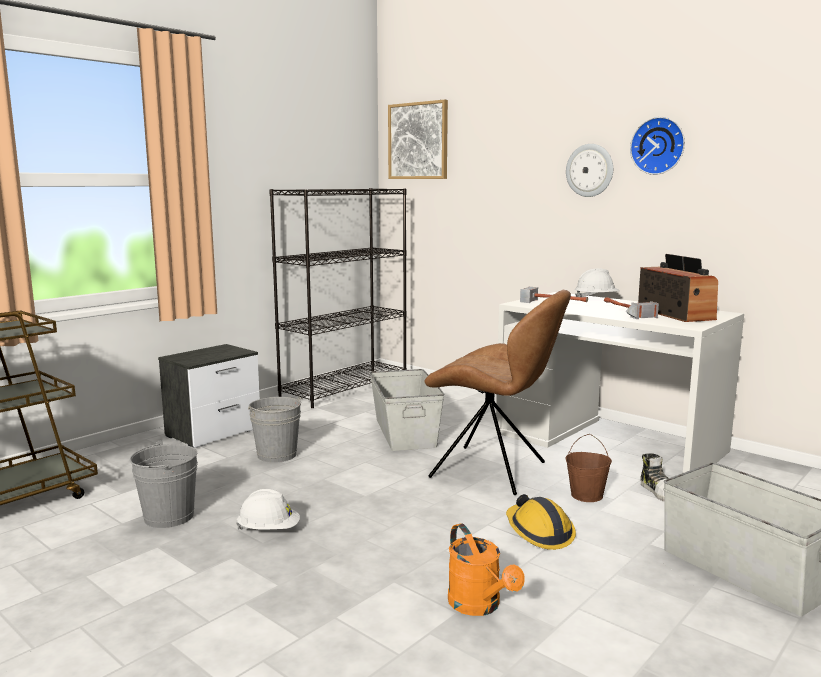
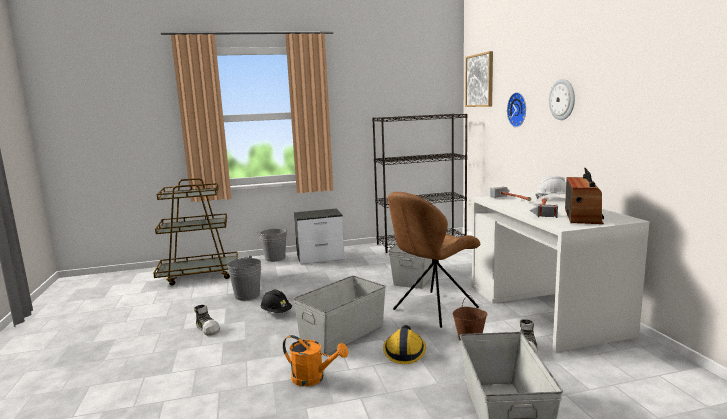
camera: 35 degrees right, 0 degrees up
white hard hat [236,489,300,530] -> black hard hat [261,289,292,313]
grey bucket [248,396,303,463] -> grey bucket moved to [259,229,288,262]
brown chair [424,290,571,495] -> brown chair turned 75 degrees clockwise [388,192,480,328]
orange watering can [448,523,525,616] -> orange watering can turned 75 degrees counterclockwise [283,335,348,386]
wall clock [630,117,685,175] -> wall clock moved to [507,92,526,127]
none -> shoe [194,305,220,336]
none -> grey storage box [293,276,386,354]

